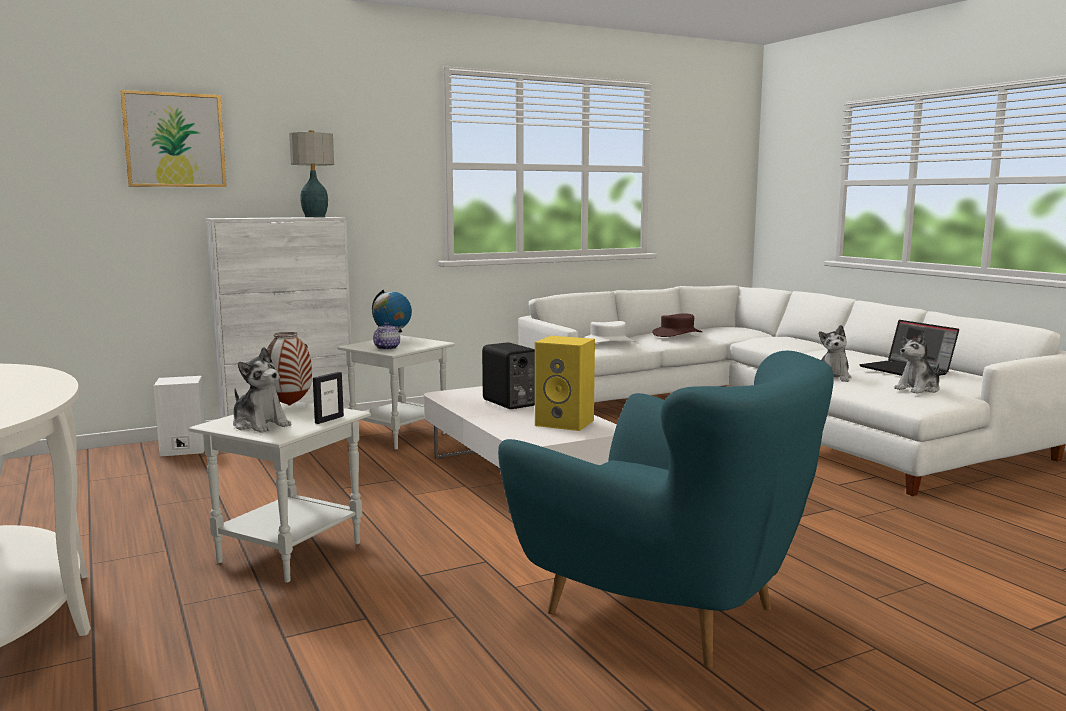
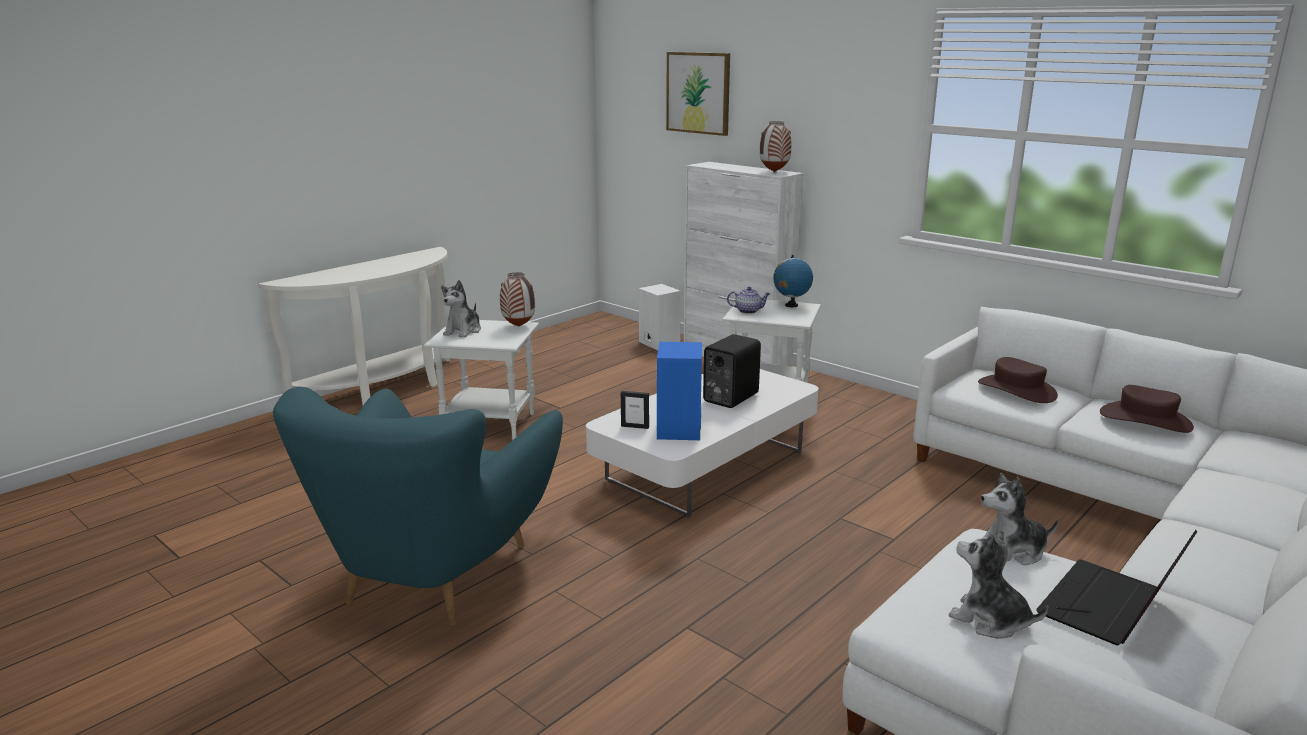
camera: 70 degrees right, 10 degrees up
table lamp [289,130,334,217] -> vase [760,121,792,172]
picture frame [313,372,344,424] -> picture frame moved to [621,391,649,429]
yellow speaker [535,336,595,431] -> blue speaker [657,342,702,440]
white hat [583,321,636,343] -> brown hat [978,357,1058,403]

